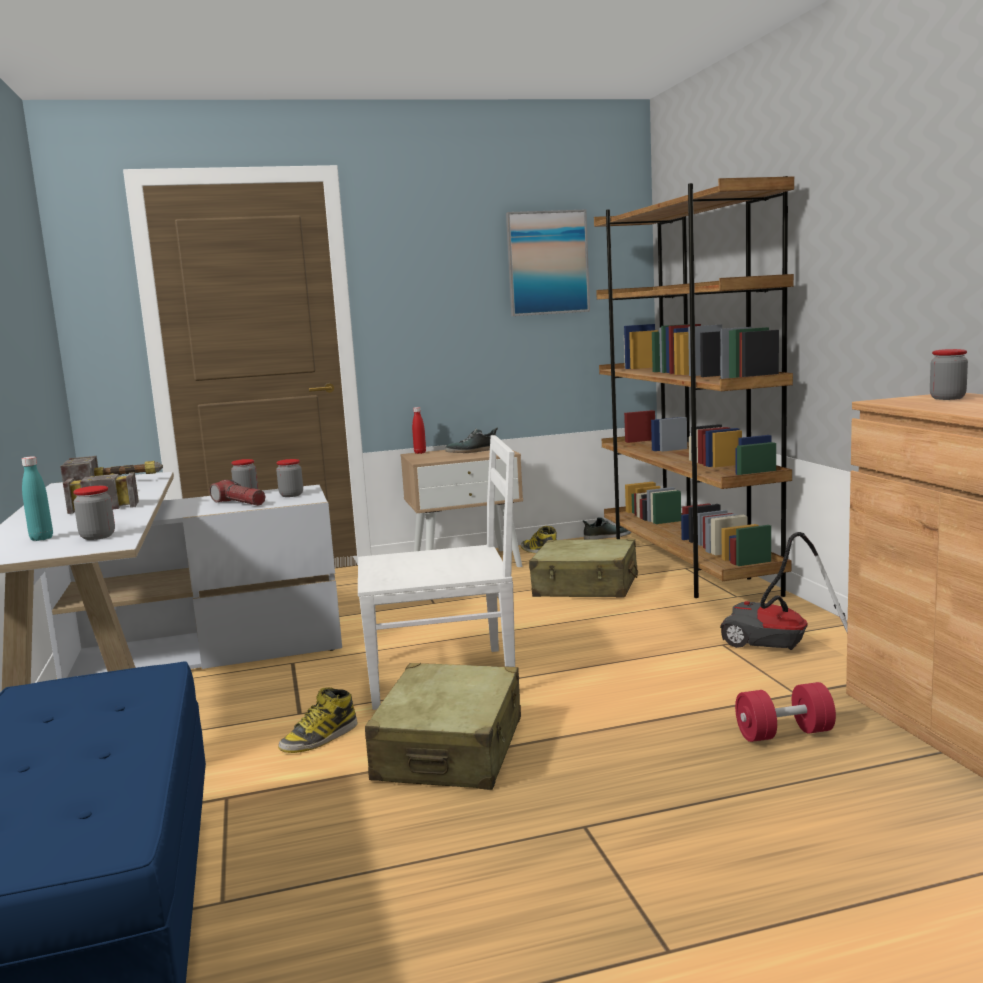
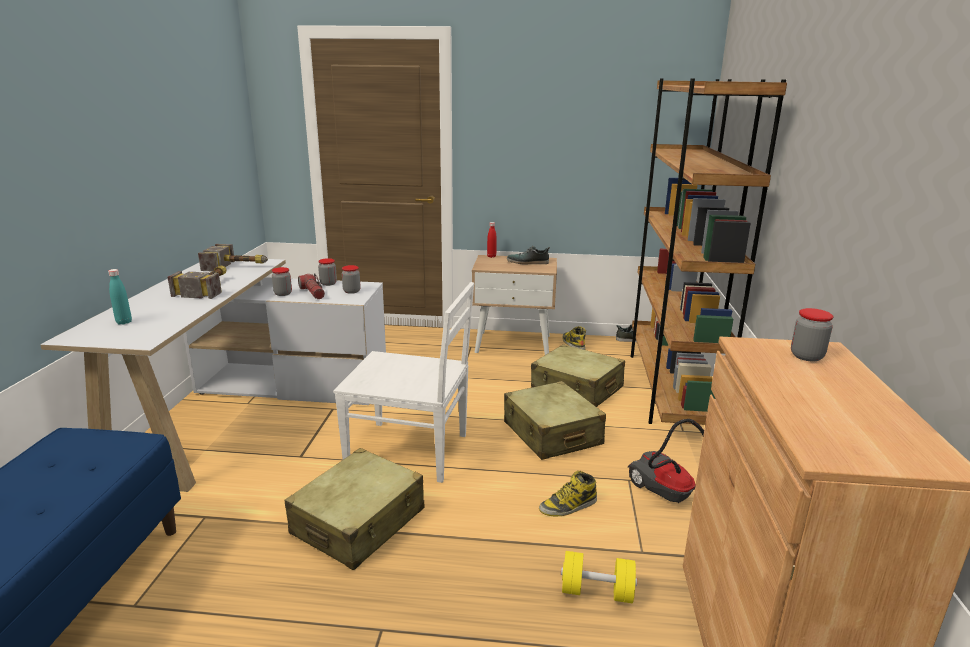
camera: 20 degrees right, 10 degrees up
jar [73,486,115,540] -> jar moved to [272,267,292,296]
boot [278,688,357,753] -> boot moved to [539,471,597,516]
picture [506,209,590,316] -> none
red dumbbell [735,682,836,742] -> yellow dumbbell [561,551,637,603]
none -> beige suitcase [504,381,606,460]

